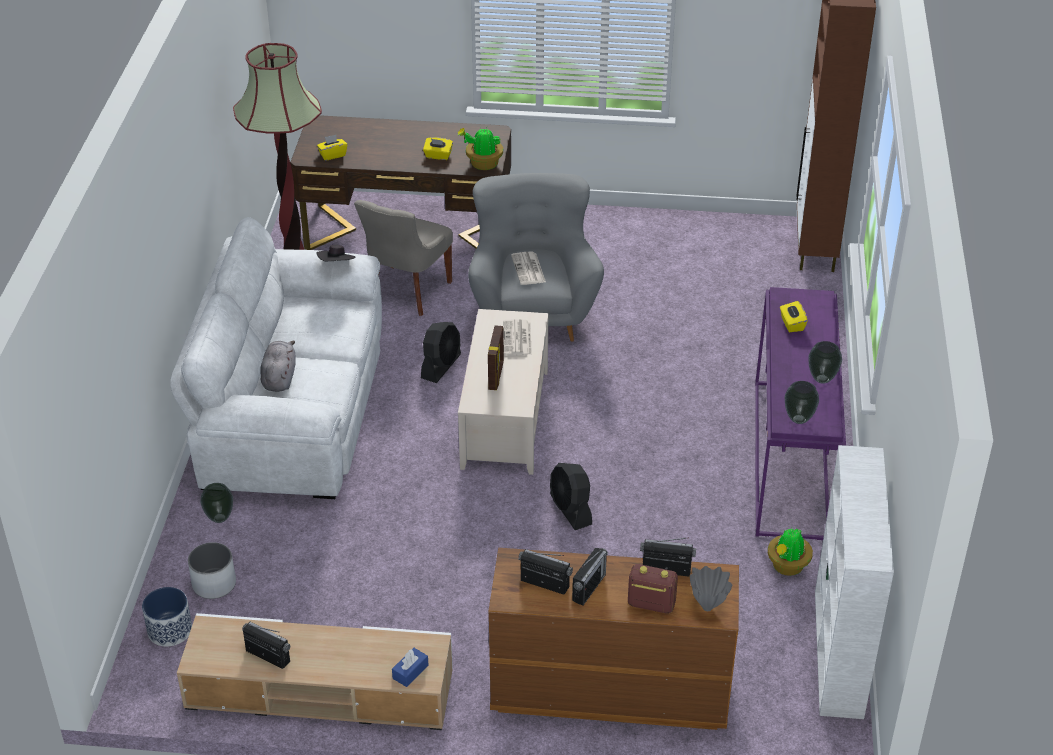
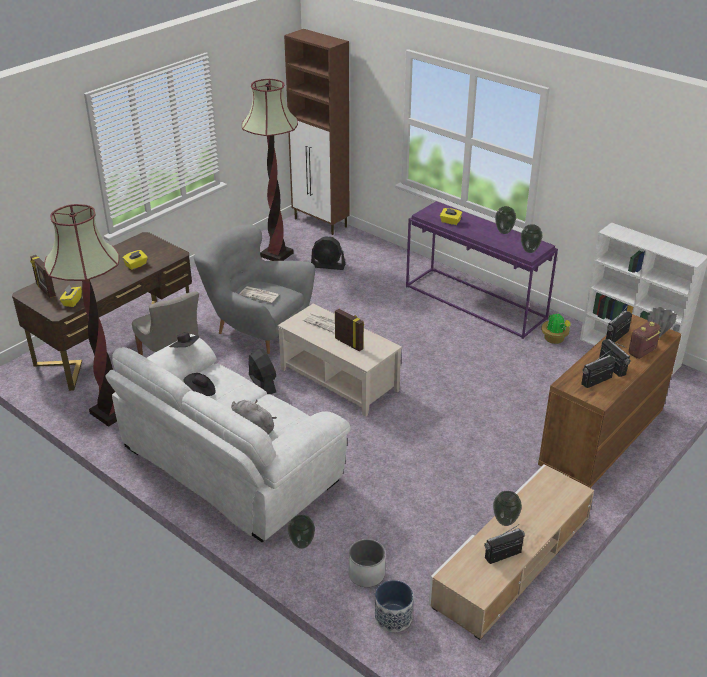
camera: 55 degrees left, 5 degrees down
blue tissue box [392,648,429,687] -> none
potted plant [457,127,503,170] -> none
black fan [550,463,592,530] -> black fan moved to [311,236,345,270]
none -> picture frame [30,255,56,298]
none -> black hat [183,373,216,396]
none -> floor lamp [242,79,298,261]
none -> vase [493,491,522,526]

